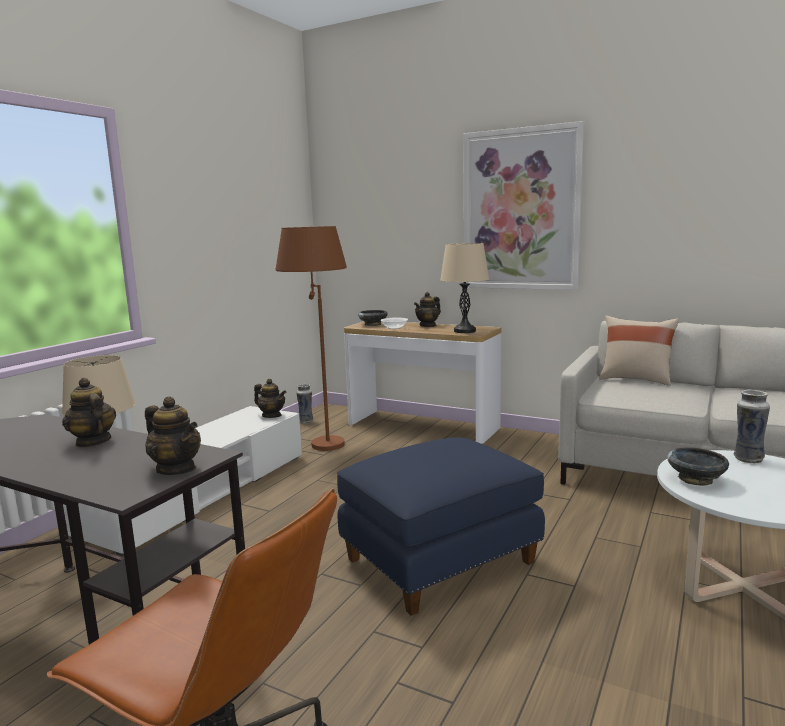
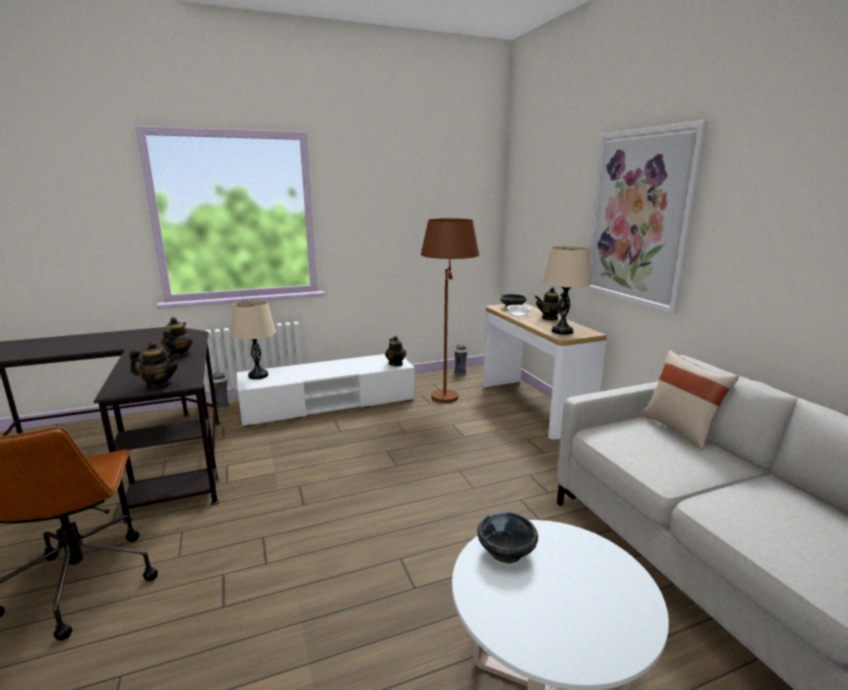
camera: 40 degrees right, 5 degrees up
teapot [145,397,201,475] -> teapot turned 75 degrees counterclockwise [130,341,179,389]
blue ottoman [337,437,545,616] -> none
vase [734,389,770,463] -> vase moved to [212,372,229,410]

